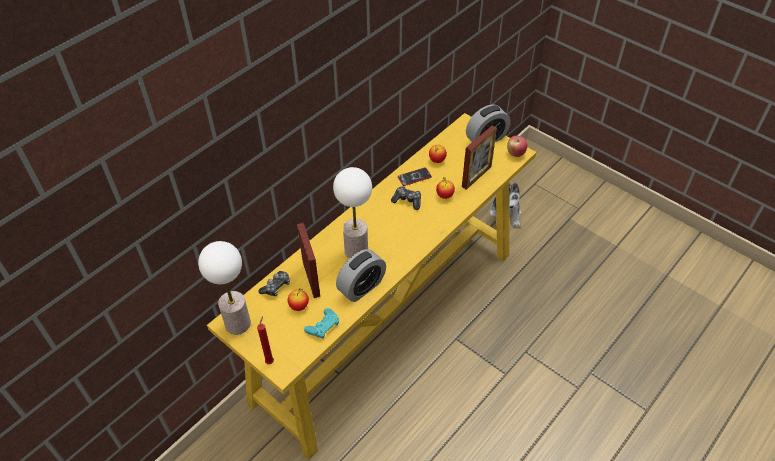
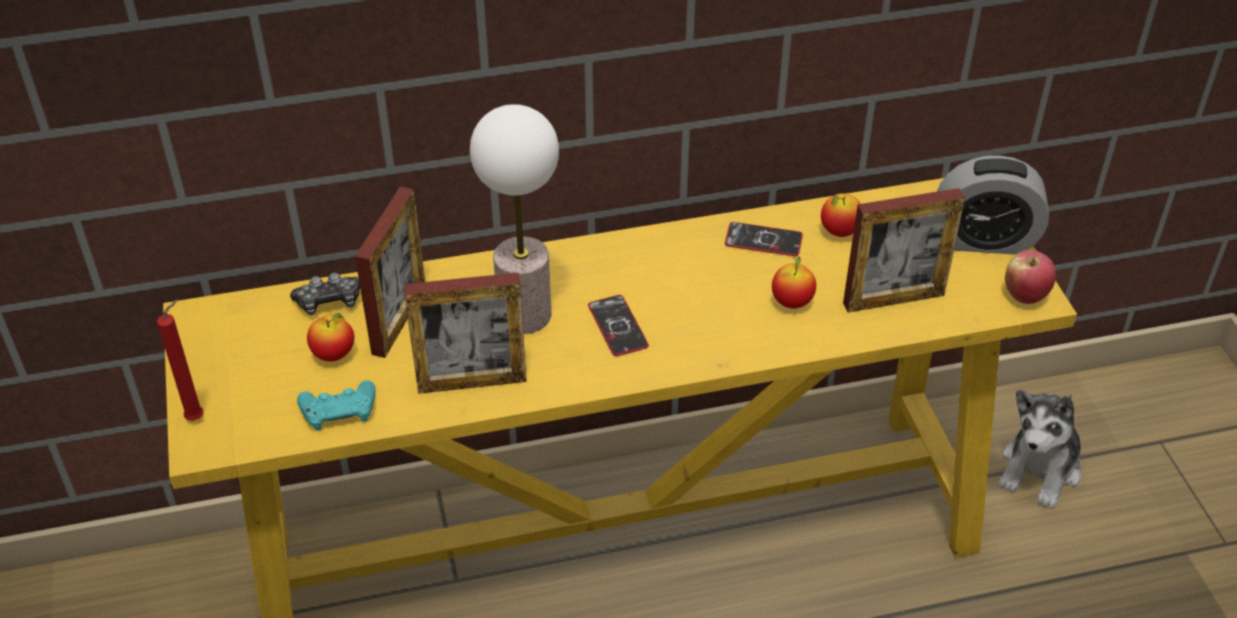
camera: 35 degrees right, 5 degrees down
table lamp [198,241,251,335] -> none
alarm clock [336,249,386,302] -> picture frame [404,272,526,394]
game controller [391,186,421,210] -> none
none -> phone [588,295,649,356]

